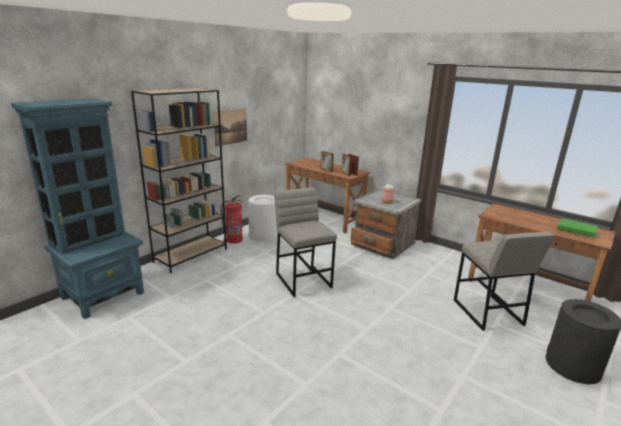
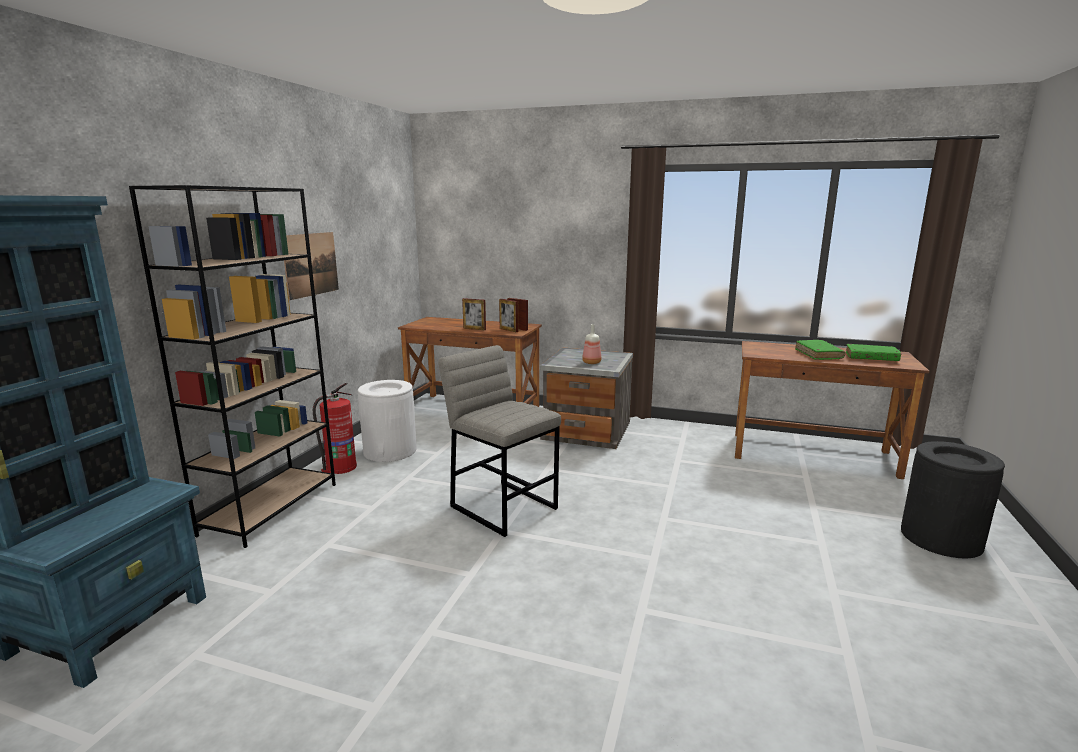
camera: 20 degrees left, 5 degrees down
grey chair [454,232,555,331] -> none
none -> green book [795,340,845,360]

